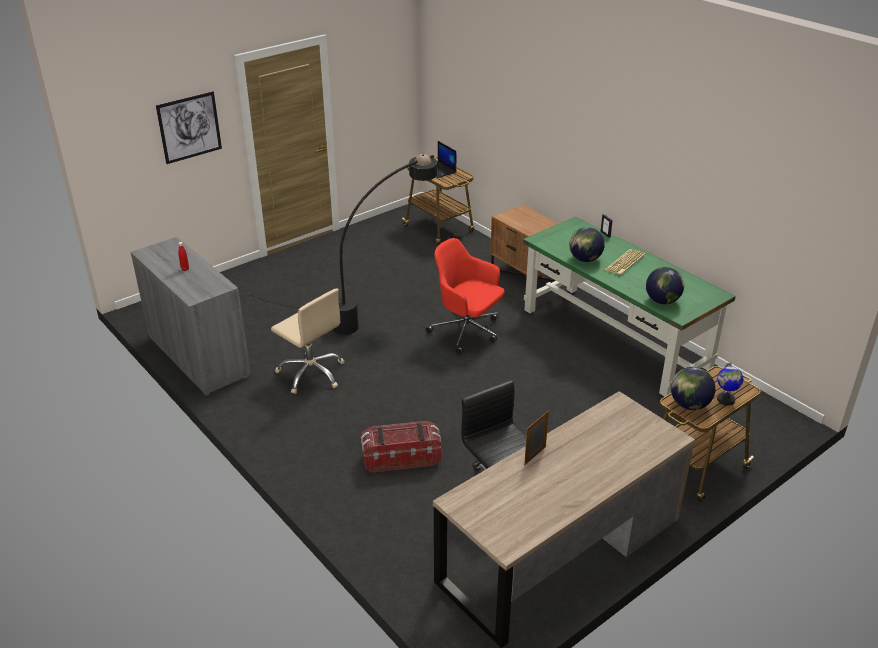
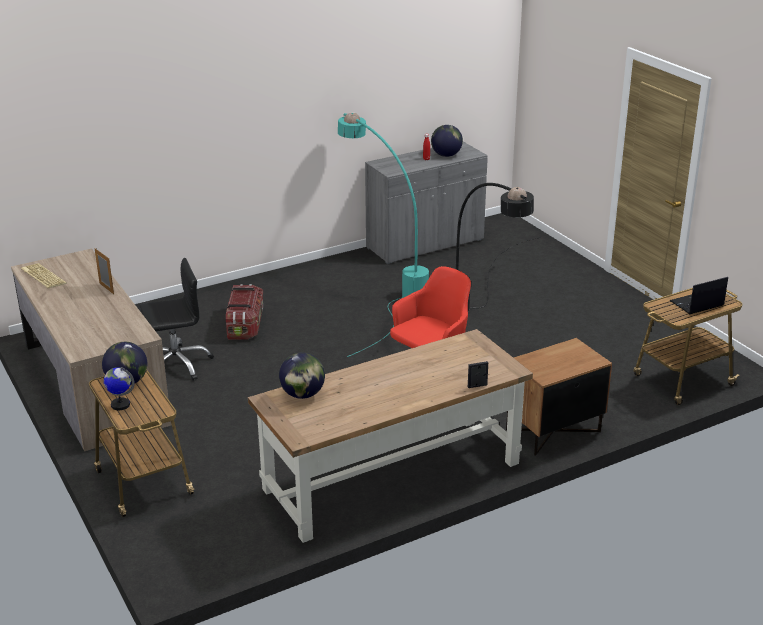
camera: 100 degrees right, 5 degrees down
picture [156,91,222,164] -> none
beige office chair [271,288,344,394] -> turquoise floor lamp [338,113,429,357]
green desk [523,217,736,397] -> brown desk [248,329,533,543]
globe [569,227,605,262] -> globe moved to [431,125,463,157]
keyboard [604,249,646,275] -> keyboard moved to [21,263,67,288]

